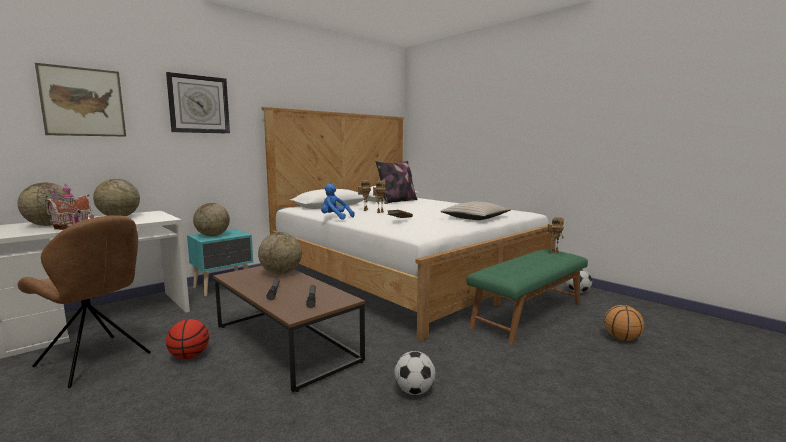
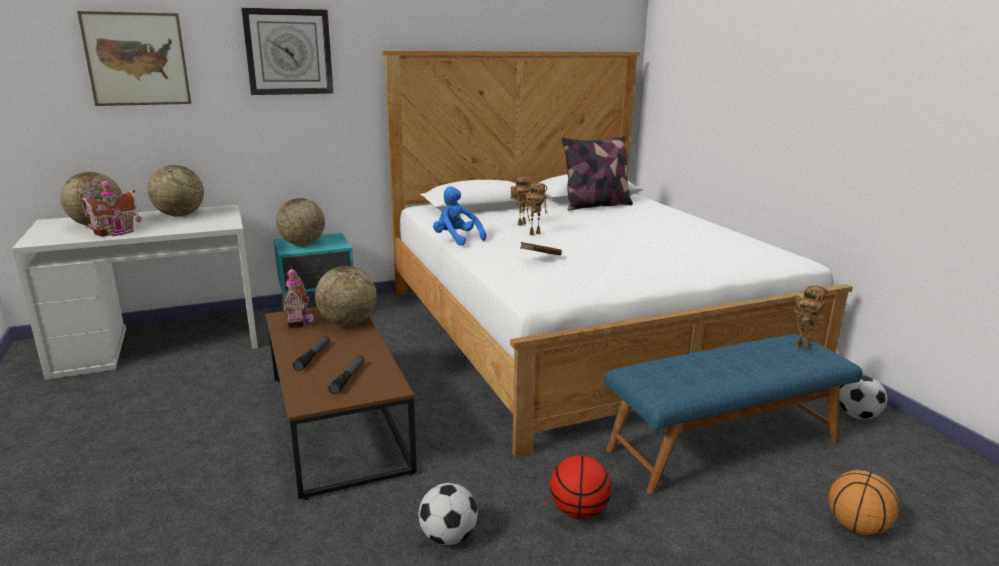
camera: 20 degrees right, 10 degrees up
brown chair [17,215,151,388] -> none
basketball [166,319,209,359] -> basketball moved to [550,455,612,519]
beige pillow [440,202,511,220] -> none
green bench [466,250,588,345] -> blue bench [605,334,863,495]
none -> toy house [284,266,314,329]

